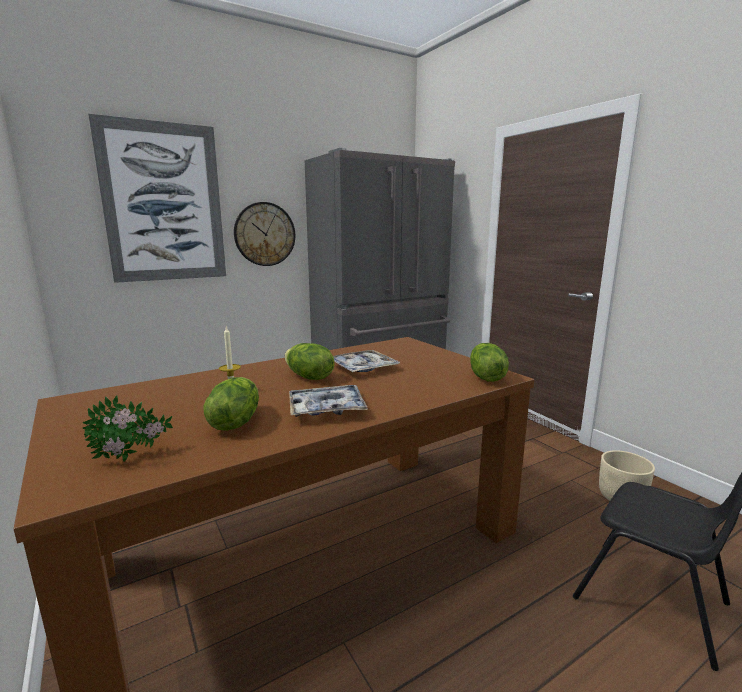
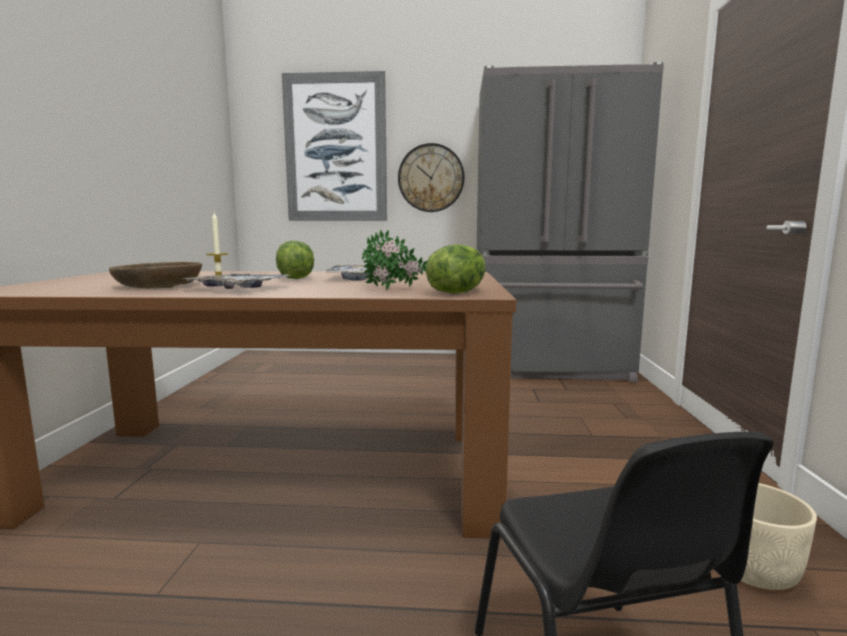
camera: 35 degrees right, 5 degrees down
potted plant [82,396,173,462] -> potted plant moved to [362,230,427,290]
lettuce [203,377,259,431] -> brown bowl [109,262,202,288]

